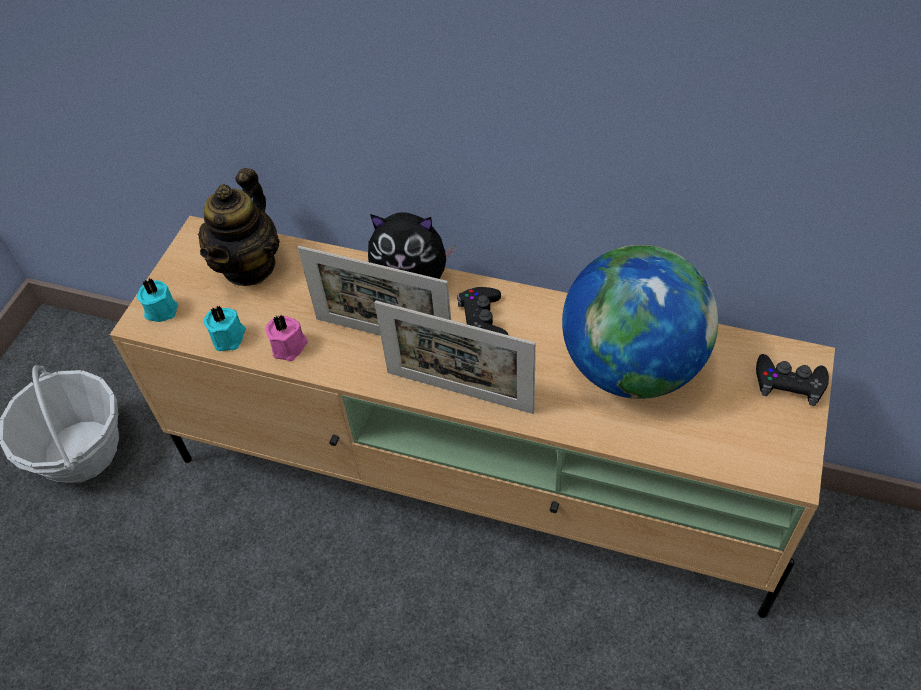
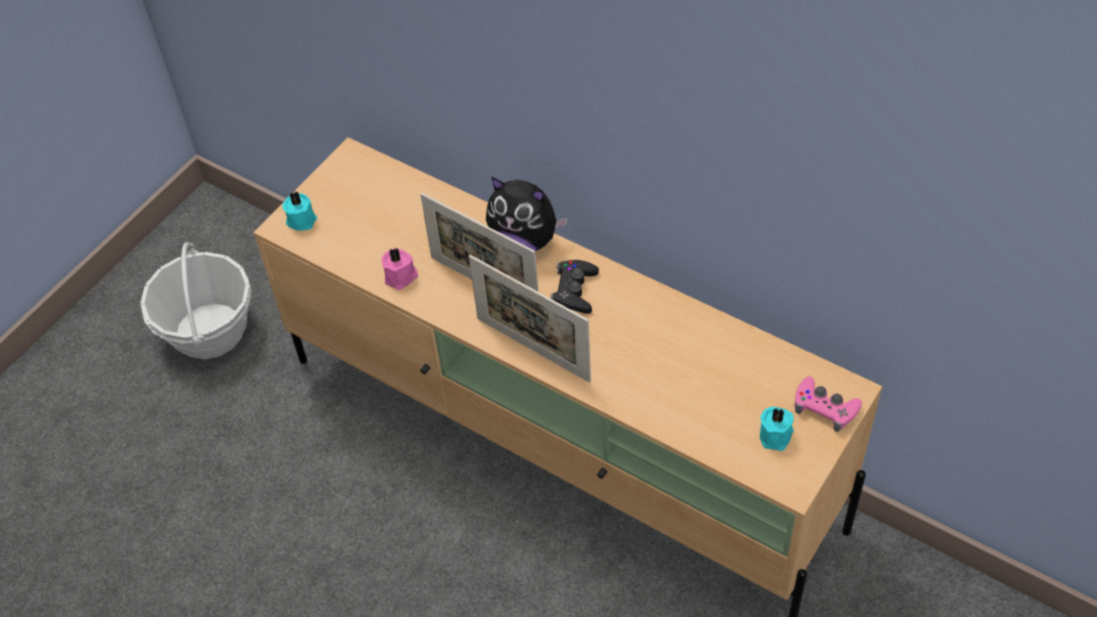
camera: 15 degrees right, 0 degrees up
teapot [198,168,280,286] -> none
turquoise candle [204,306,246,351] -> turquoise candle moved to [760,407,794,451]
globe [562,245,718,399] -> none
black game controller [756,354,829,406] -> pink game controller [795,376,862,432]

